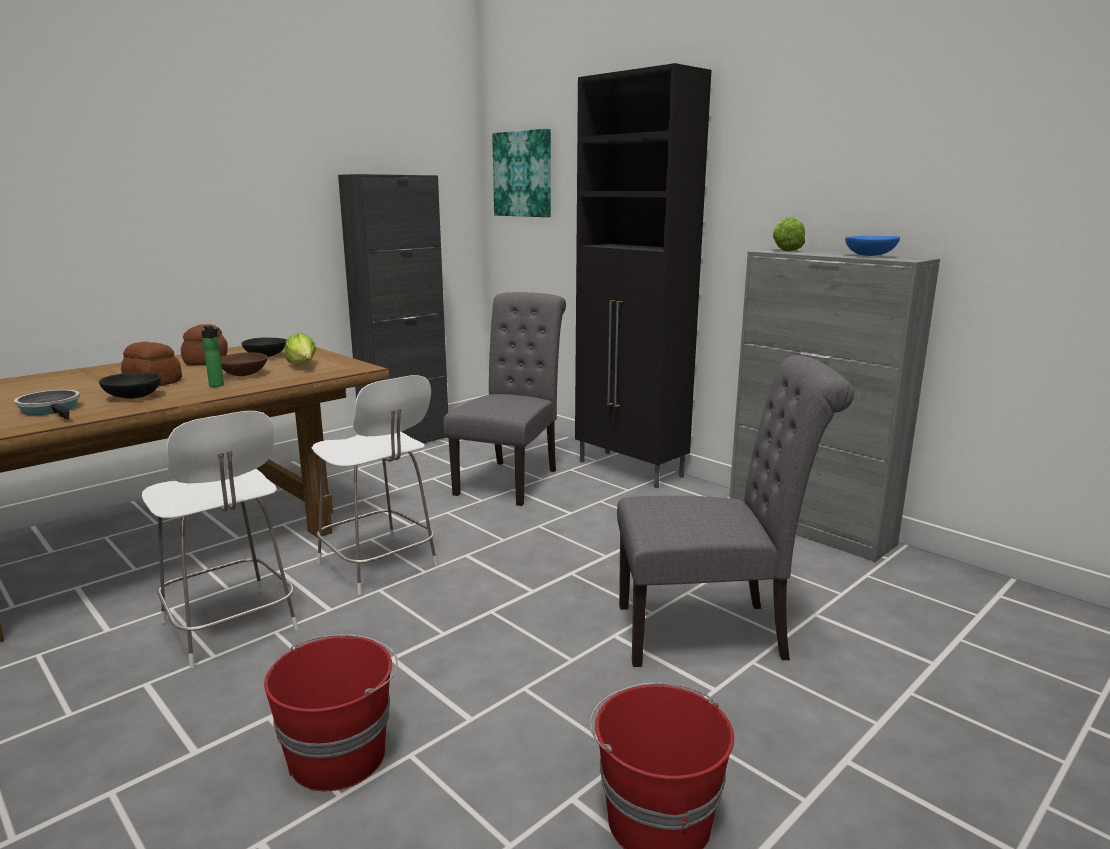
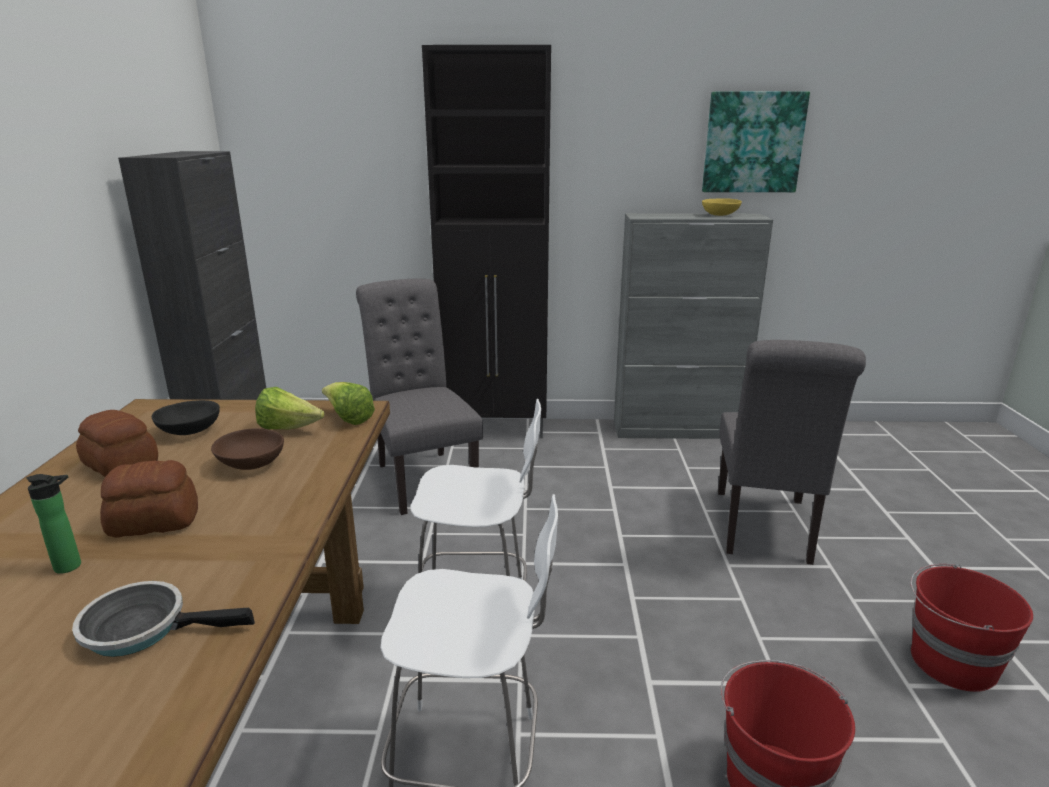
camera: 45 degrees left, 5 degrees up
black bowl [99,373,161,399] -> none
bottle [201,325,224,387] -> bottle moved to [26,474,81,574]
picture [492,129,551,217] -> picture moved to [702,92,810,192]
grey chair [617,355,854,667] -> grey chair turned 150 degrees clockwise [718,340,866,565]
lettuce [773,217,805,251] -> lettuce moved to [322,382,375,425]
blue bowl [845,236,900,256] -> yellow bowl [702,198,742,216]

